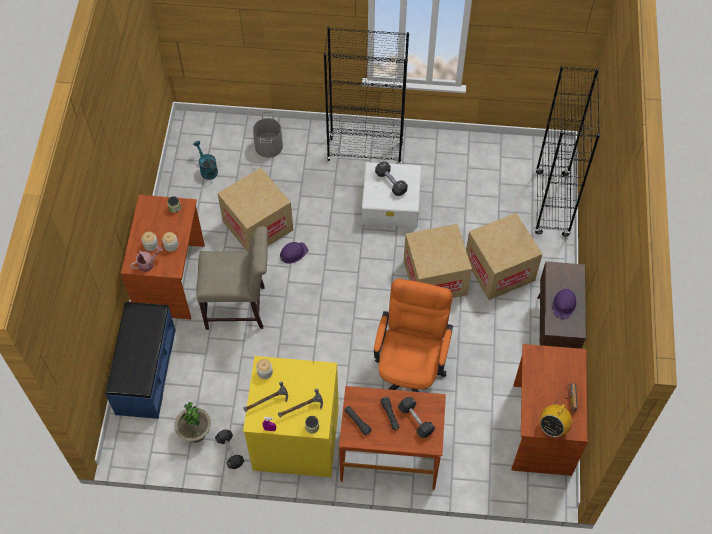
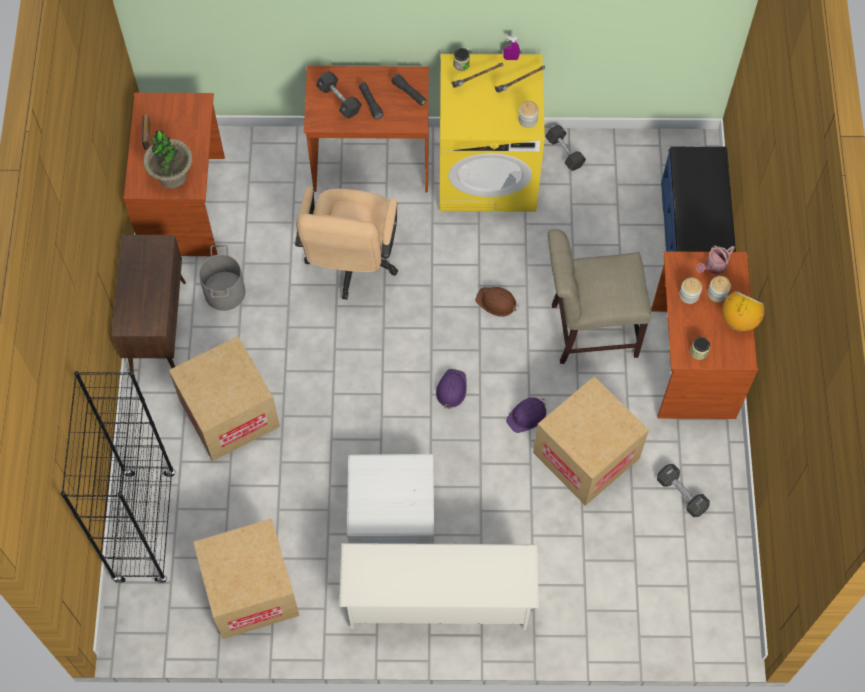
camera: 175 degrees right, 5 degrees up
potted plant [174,402,211,443] -> potted plant moved to [143,131,192,188]
turquoise watering can [193,141,218,180] -> none
grey bucket [253,111,283,158] -> grey bucket moved to [199,245,245,311]
black bookcase [324,27,409,164] -> white shoe rack [339,543,539,630]
orange office chair [374,279,453,392] -> beige office chair [295,187,398,300]
black dumbbell [375,162,408,196] -> black dumbbell moved to [657,464,710,517]
cardboard box [404,224,472,298] -> cardboard box moved to [193,518,300,639]
radio [539,403,572,437] -> radio moved to [722,291,765,331]
purple hard hat [553,287,577,319] -> purple hard hat moved to [436,369,467,409]
none -> brown hard hat [475,287,519,317]

